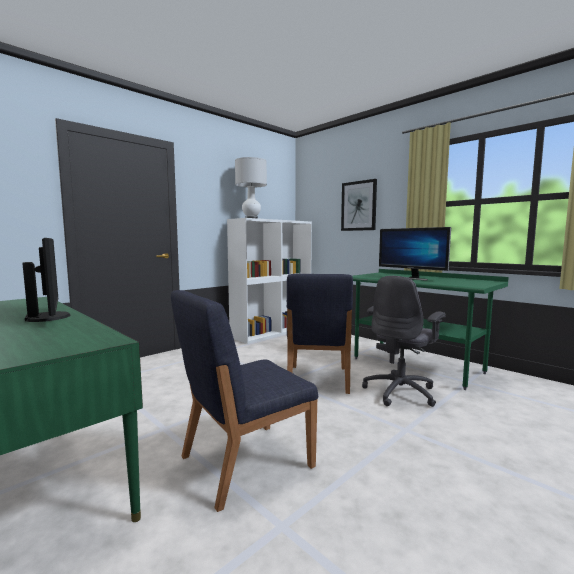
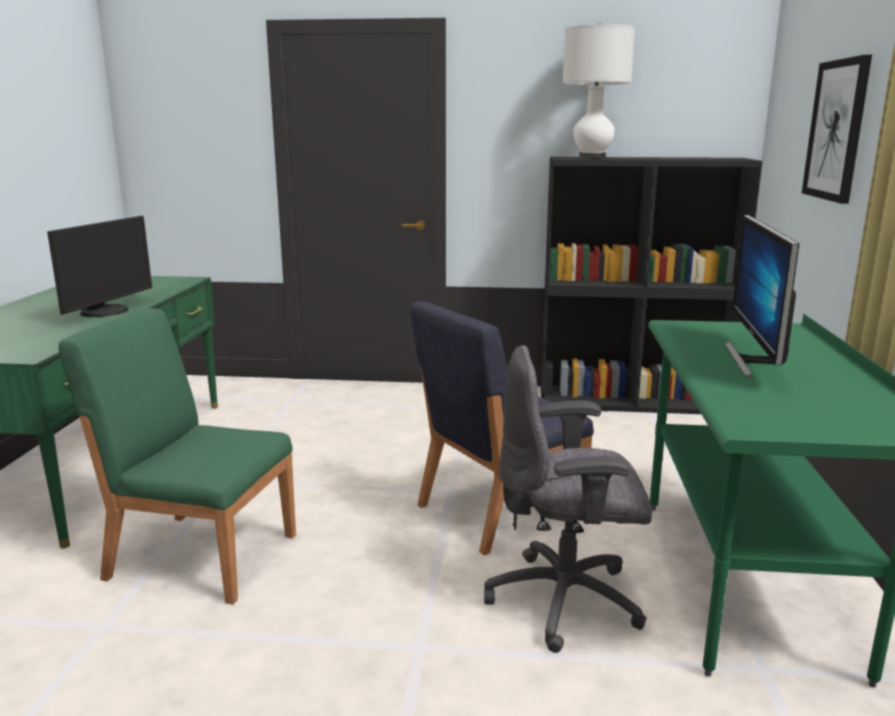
camera: 50 degrees right, 10 degrees up
blue chair [171,290,318,512] -> green chair [59,308,296,605]
white bookcase [227,218,312,344] -> black bookcase [541,157,763,414]

